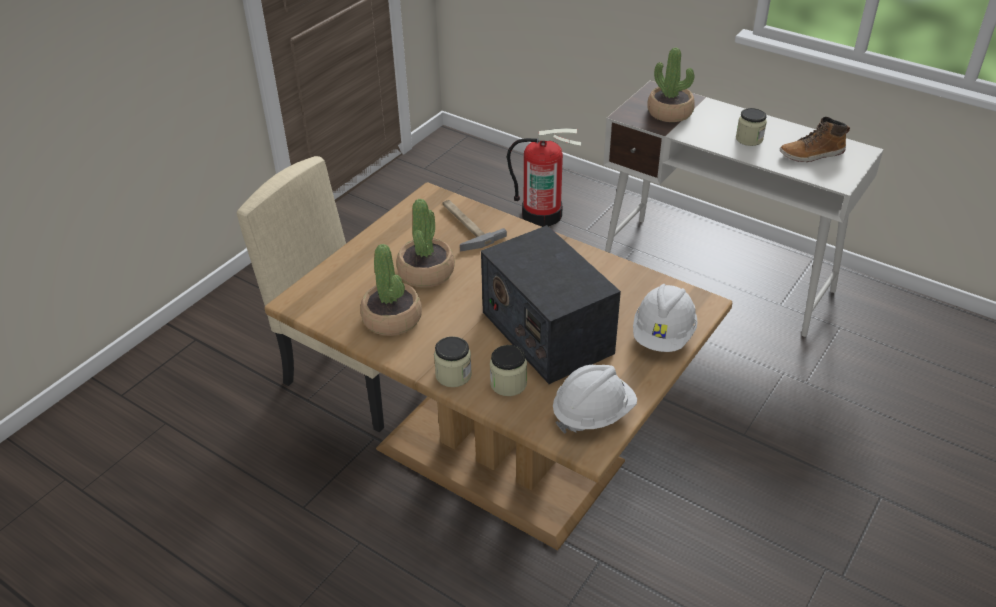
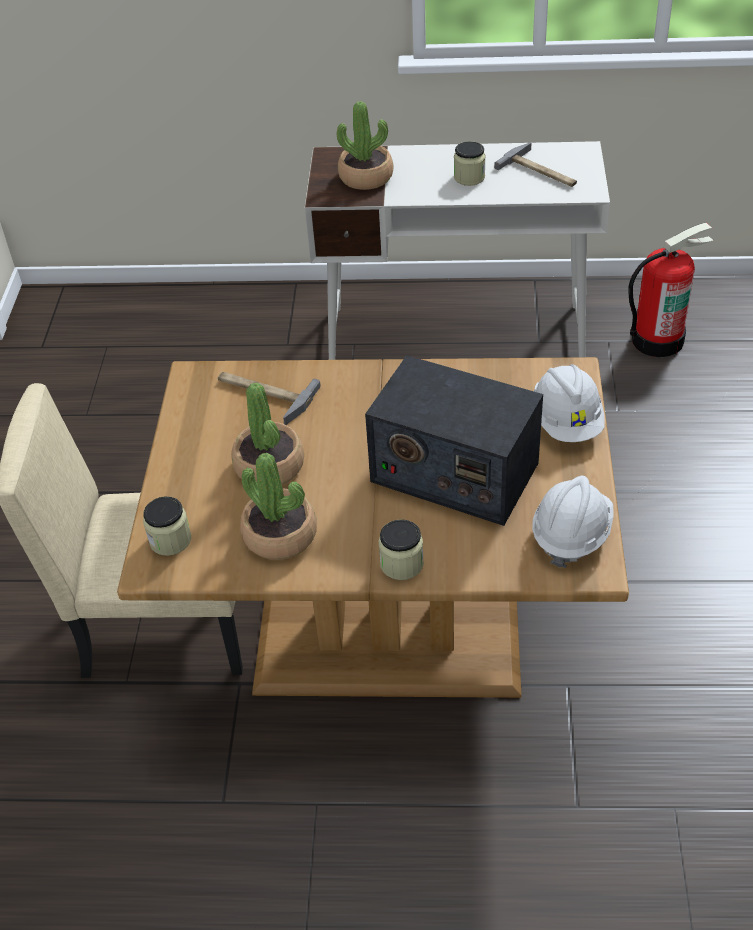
camera: 30 degrees left, 5 degrees up
jar [490,345,527,396] -> jar moved to [143,496,191,556]
fire extinguisher [507,128,582,227] -> fire extinguisher moved to [629,222,714,357]
boot [780,117,850,162] -> hammer [494,142,577,187]

